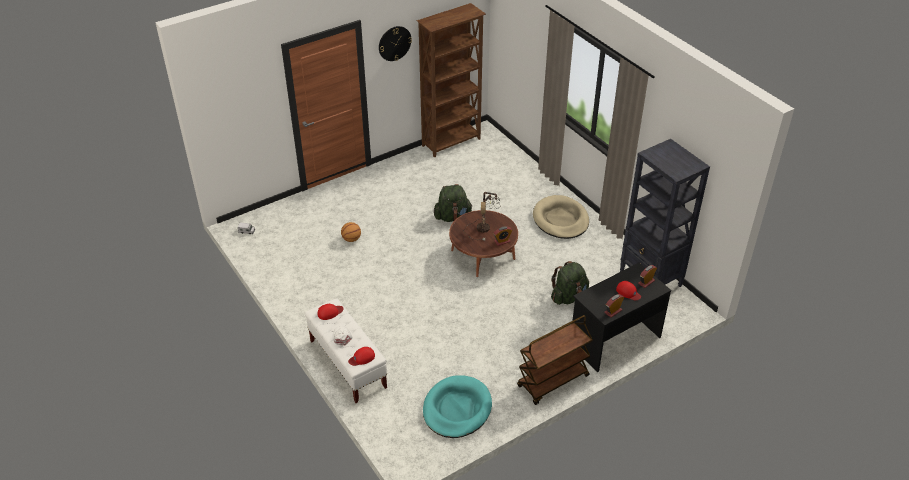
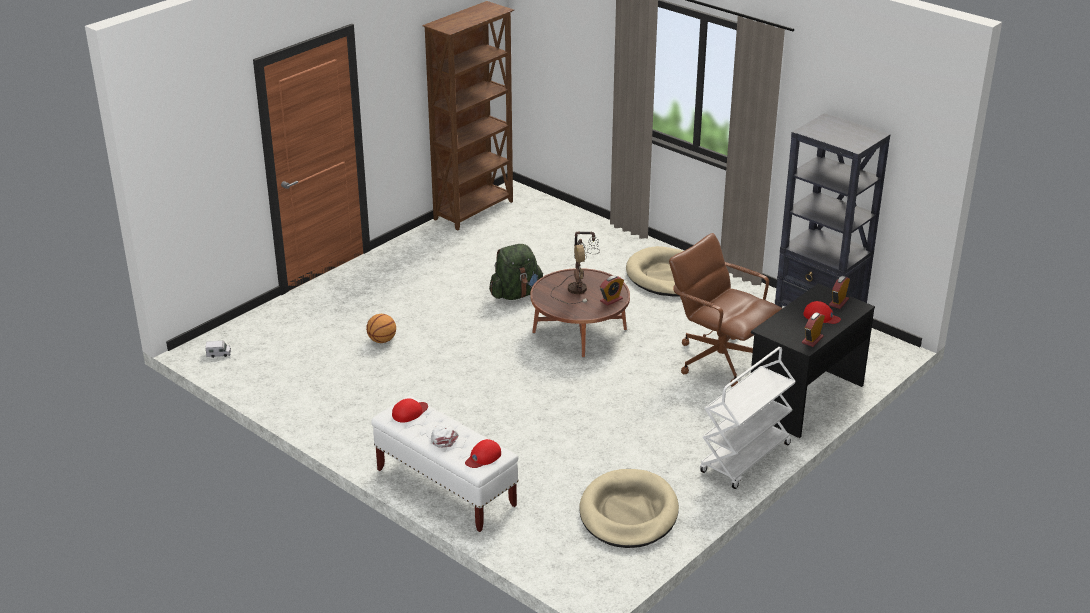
camera: 15 degrees left, 10 degrees down
wall clock [379,26,412,61] -> none
turquoise dog bed [423,375,492,438] -> beige dog bed [579,469,679,548]
brown cart [517,315,593,405] -> white cart [700,347,796,489]
green backpack [551,261,589,305] -> brown office chair [669,233,783,387]

